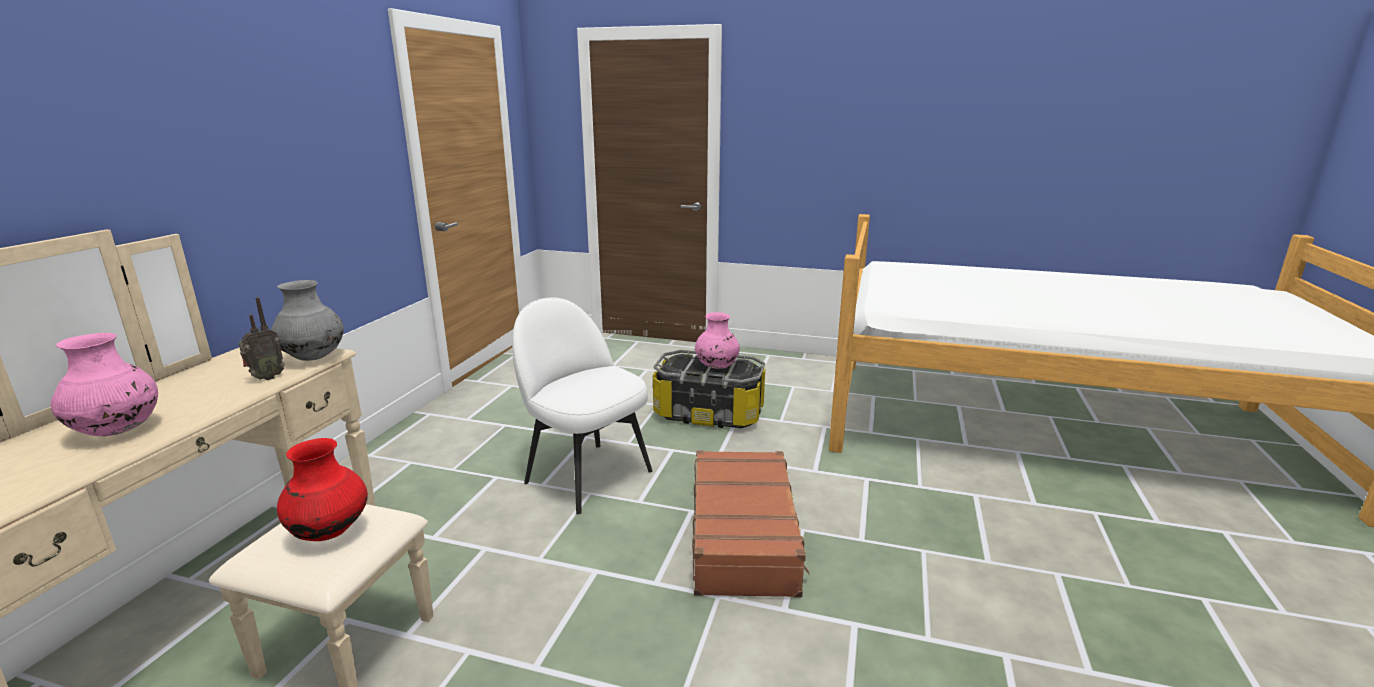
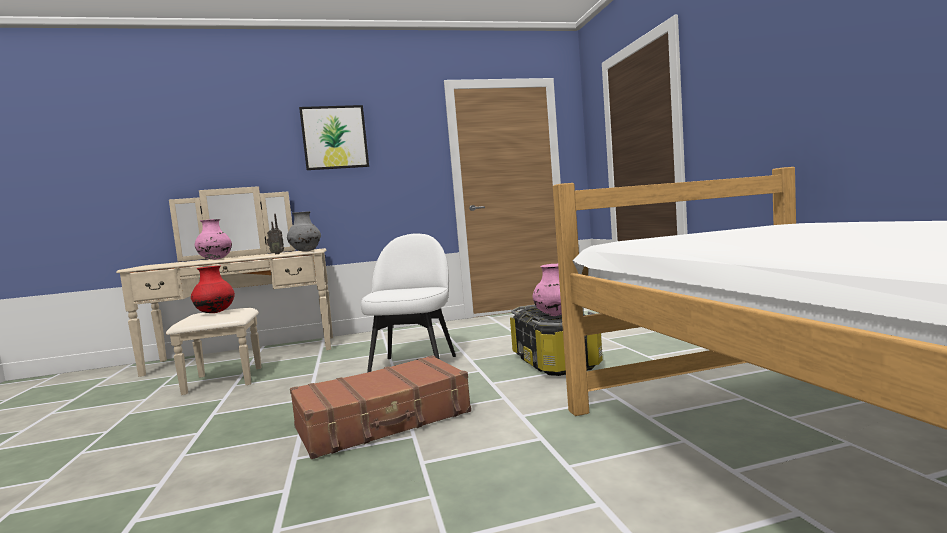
camera: 60 degrees right, 15 degrees down
none -> picture [299,105,369,170]

